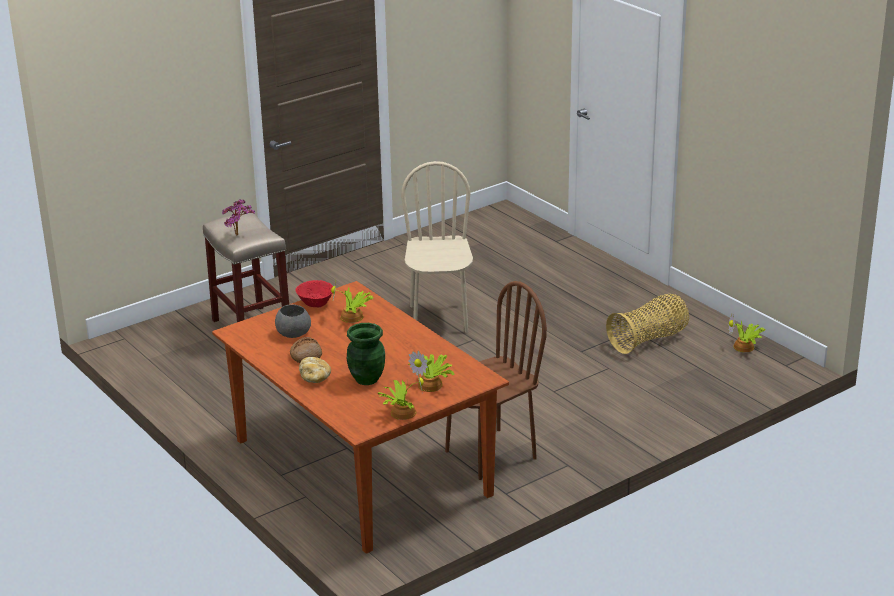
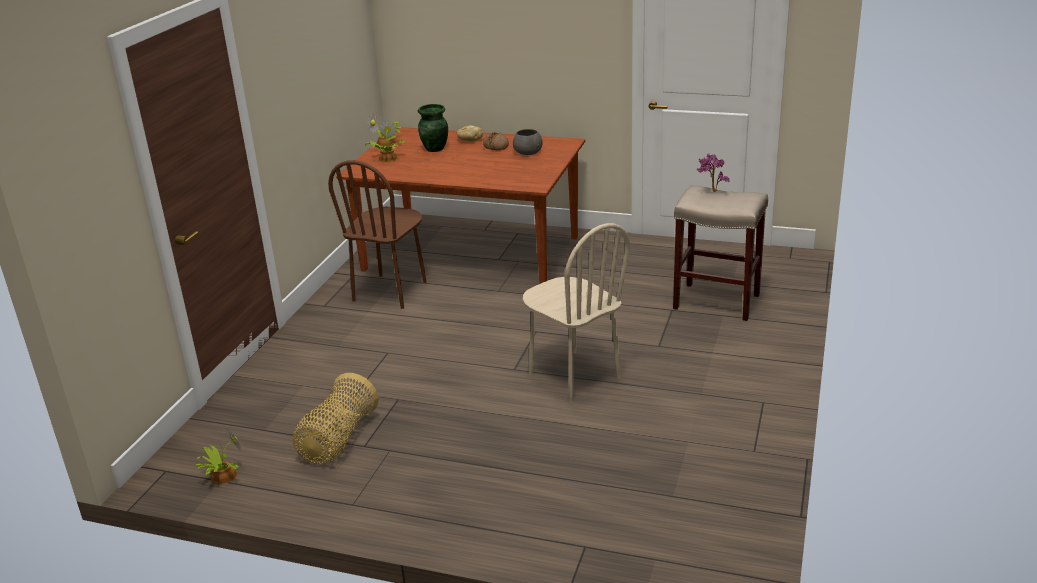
camera: 145 degrees right, 0 degrees up
red bowl [296,280,333,307] -> none
potted plant [331,280,374,323] -> none

